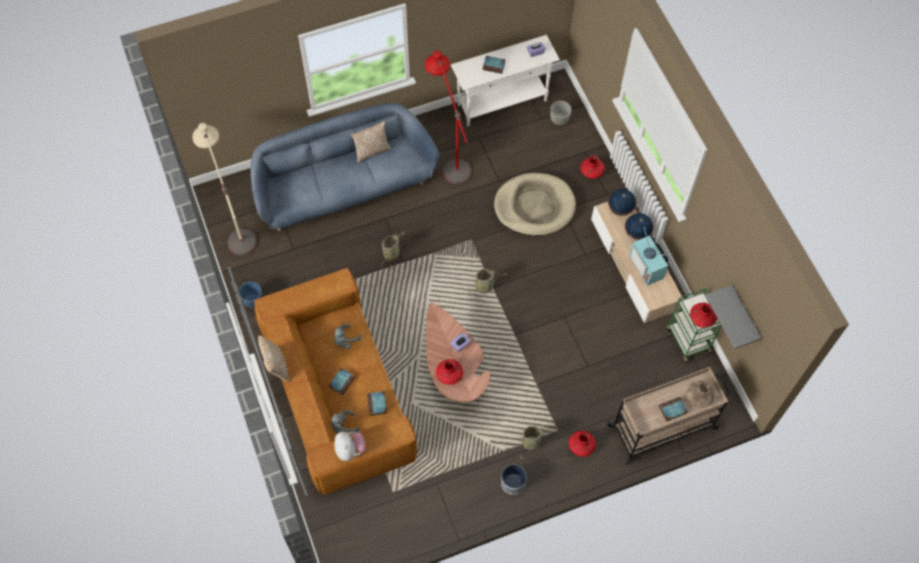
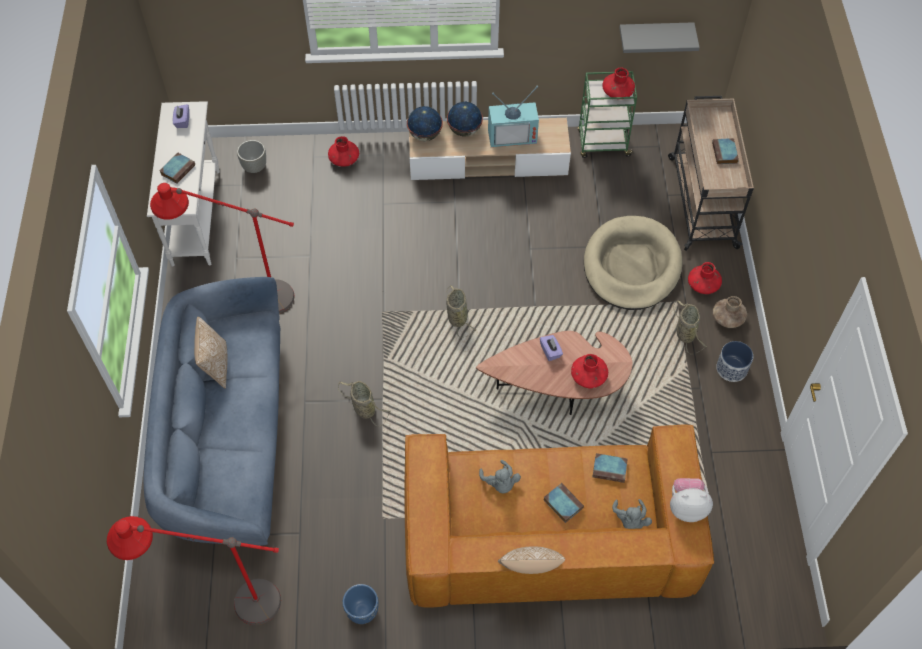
camera: 70 degrees left, 5 degrees down
beige floor lamp [192,123,257,256] -> red floor lamp [107,516,281,625]
beige dog bed [494,173,576,236] -> beige dog bed moved to [584,216,682,310]
brown vase [686,381,715,407] -> brown vase moved to [713,296,747,328]

